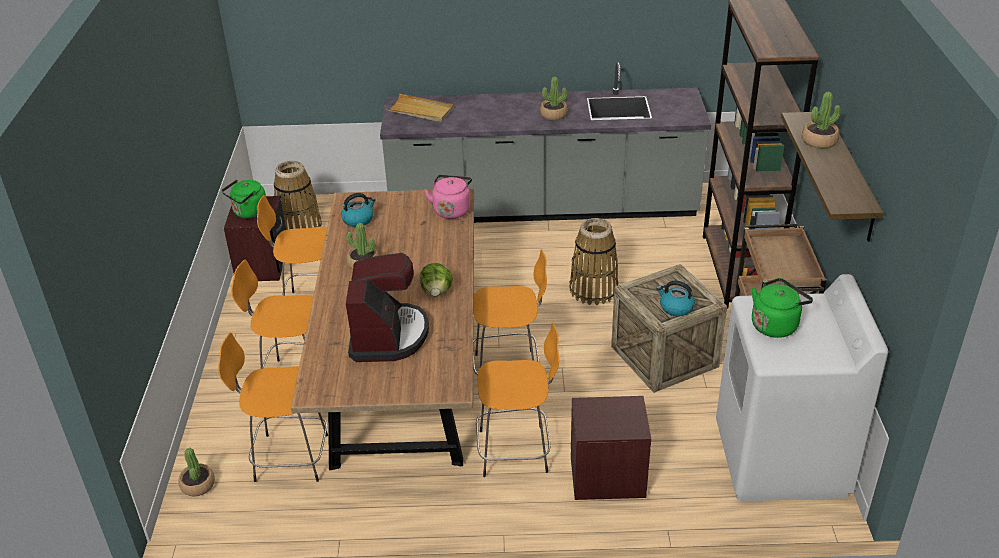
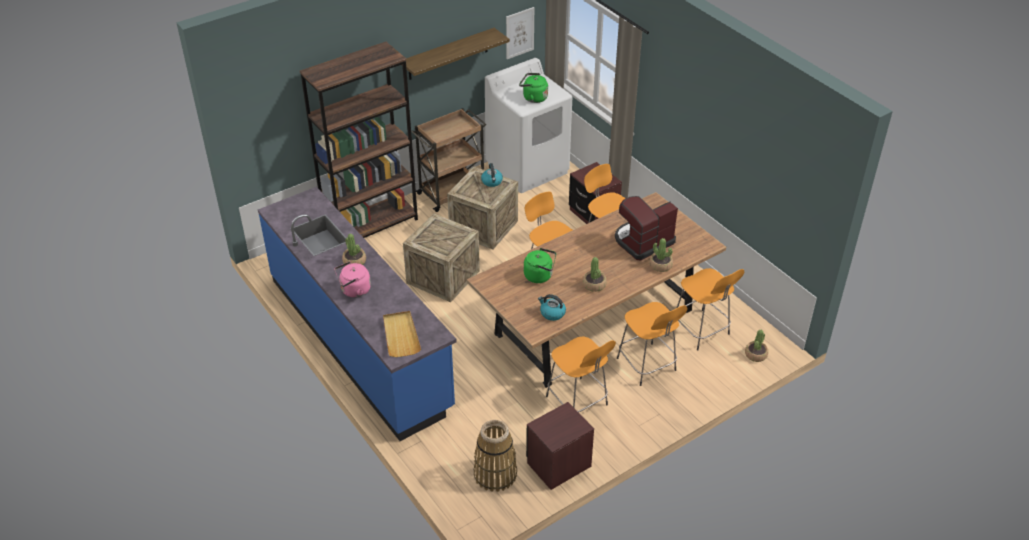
camera: 125 degrees left, 5 degrees up
green kettle [222,180,266,219] -> green kettle moved to [524,248,556,283]
grey counter [380,62,711,223] -> blue counter [258,187,456,441]
lettuce [420,263,453,296] -> none
pink kettle [424,175,472,219] -> pink kettle moved to [334,261,371,298]
basket [569,218,619,305] -> crate [403,214,480,302]
potted plant [802,92,841,149] -> potted plant moved to [649,238,673,272]
none -> picture [506,7,534,59]

